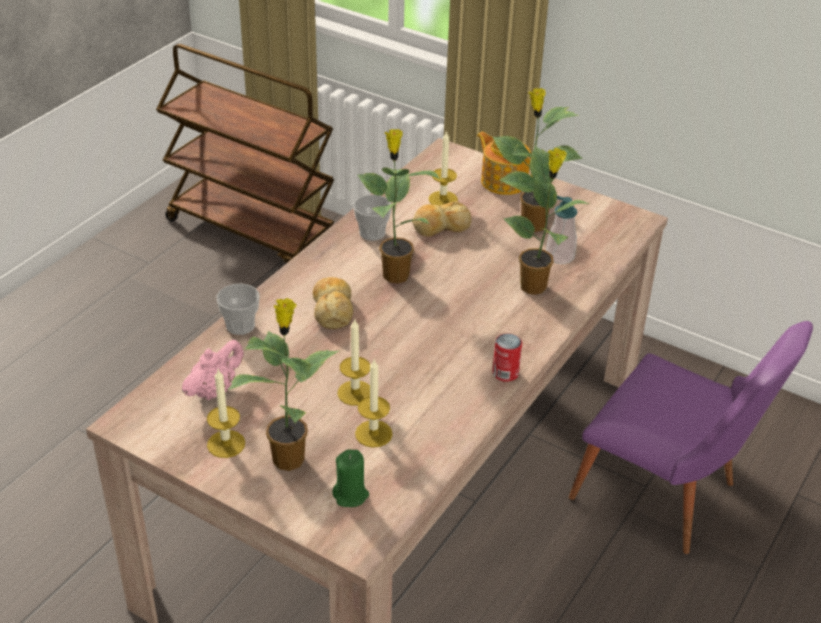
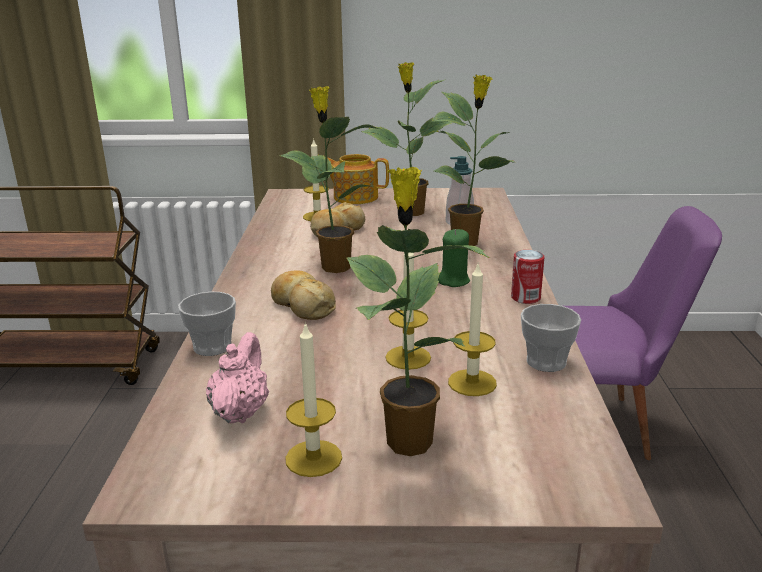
camera: 30 degrees left, 15 degrees down
green candle [332,449,369,507] -> green candle moved to [438,229,470,287]
cup [353,195,392,241] -> cup moved to [521,304,581,372]

